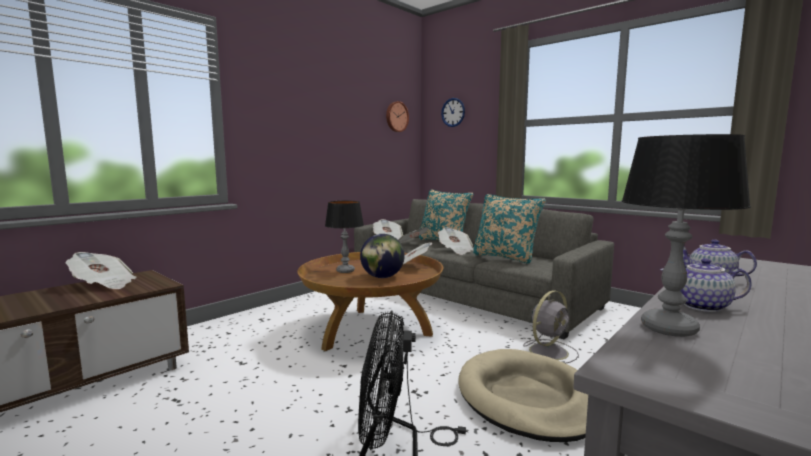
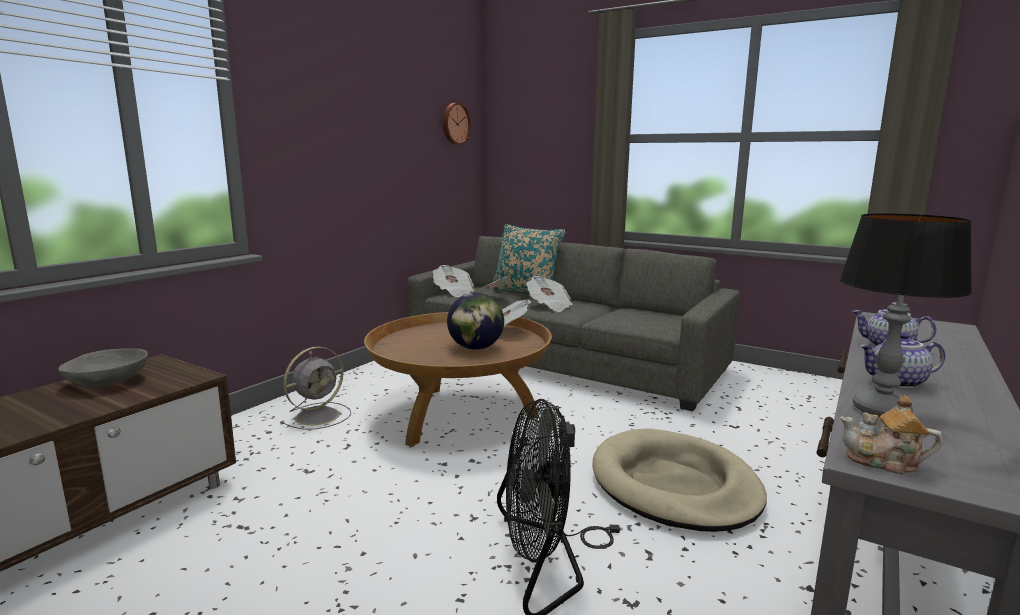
camera: 10 degrees left, 5 degrees up
newspaper [66,252,136,289] -> grey bowl [58,348,148,387]
table lamp [325,201,364,273] -> none
wall clock [441,98,465,127] -> none
turquoise pillow [473,194,546,263] -> none
grey fan [523,290,579,364] -> grey fan moved to [280,347,351,430]
none -> teapot [840,395,943,474]

